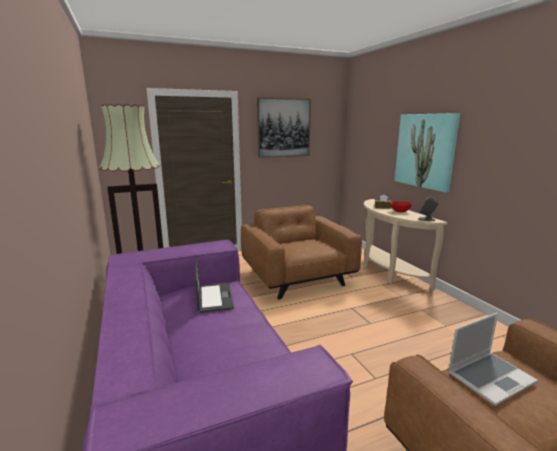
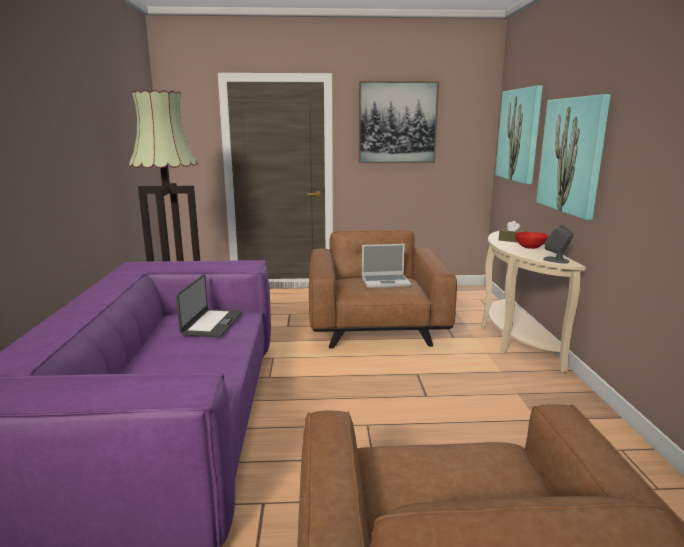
camera: 20 degrees right, 0 degrees up
laptop [448,313,538,406] -> laptop moved to [362,244,411,288]
none -> picture [495,86,543,184]

